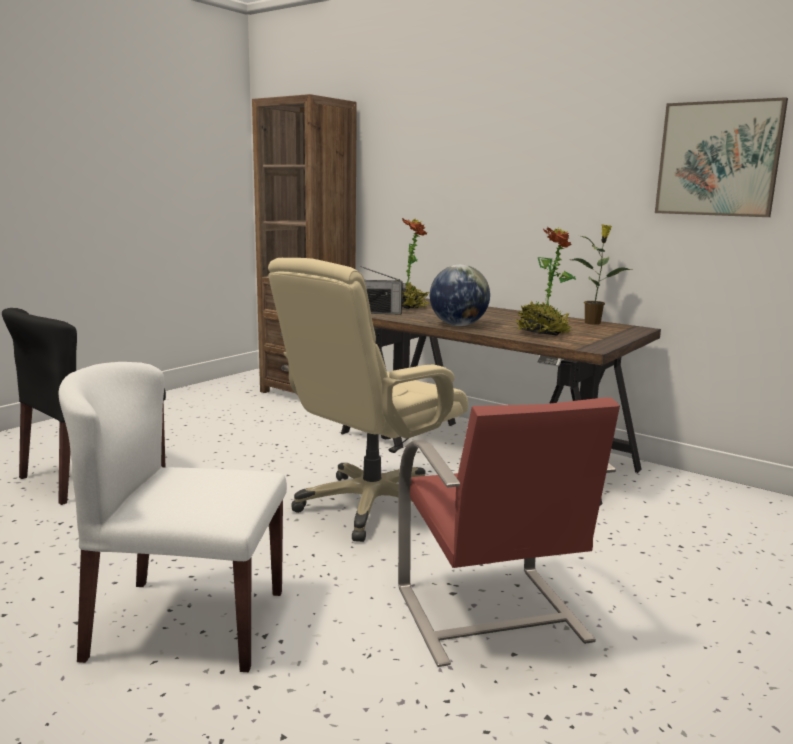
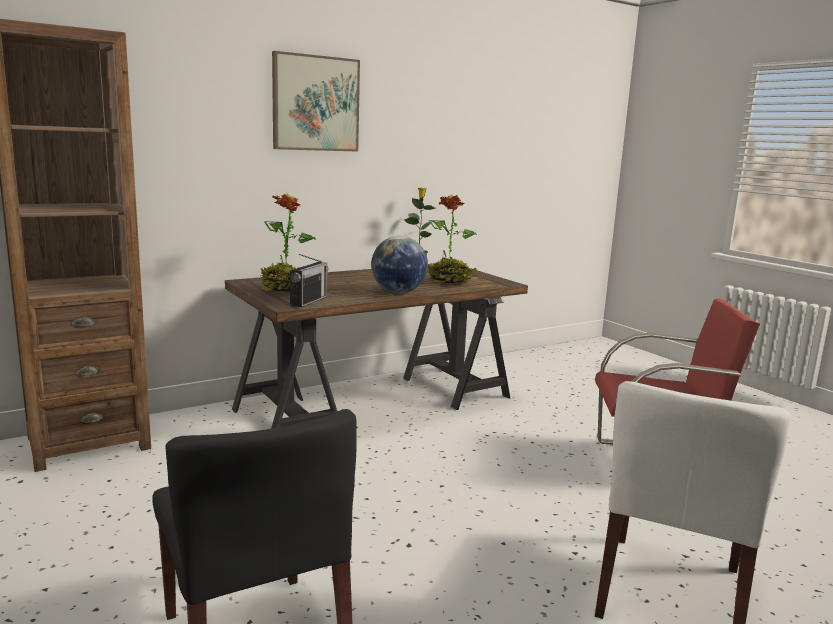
camera: 70 degrees left, 0 degrees up
beige office chair [268,258,468,542] -> none
picture [655,97,788,217] -> picture moved to [272,51,360,152]

